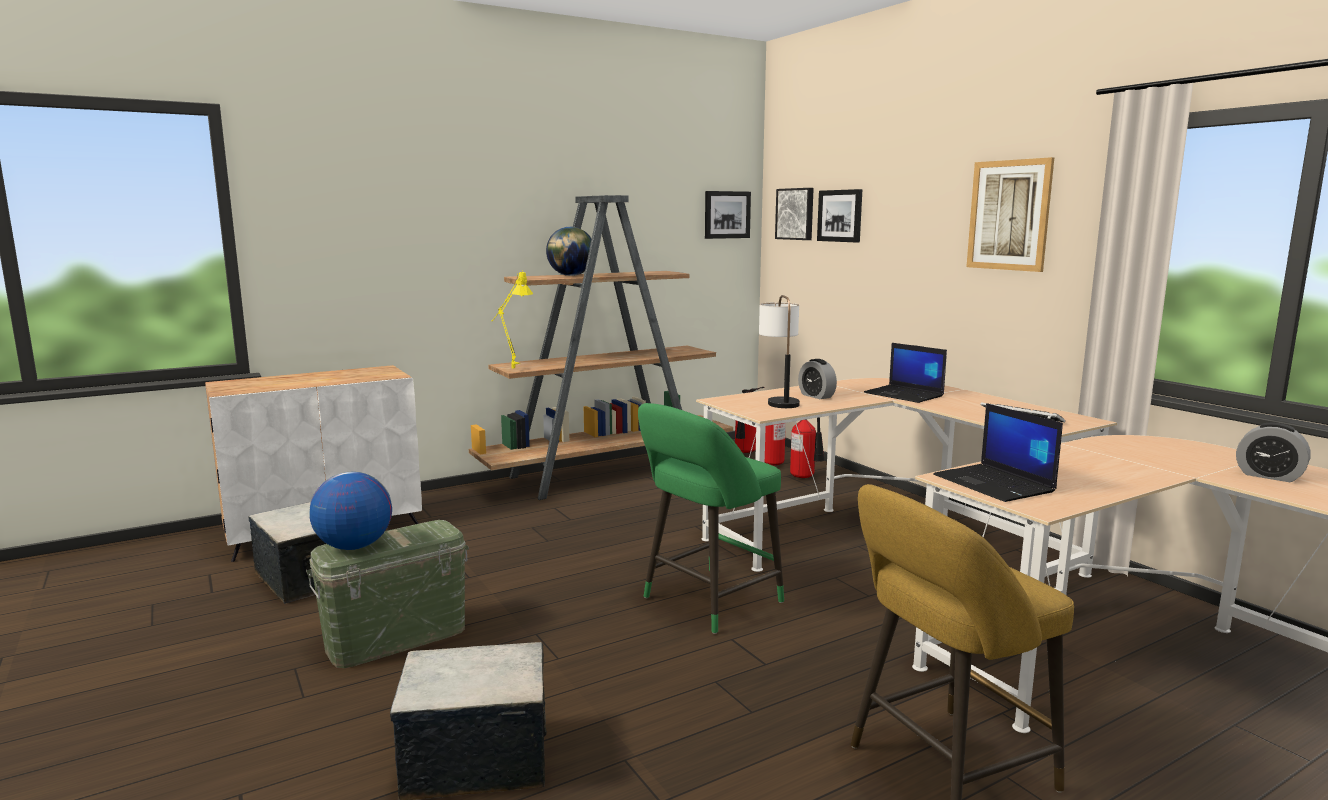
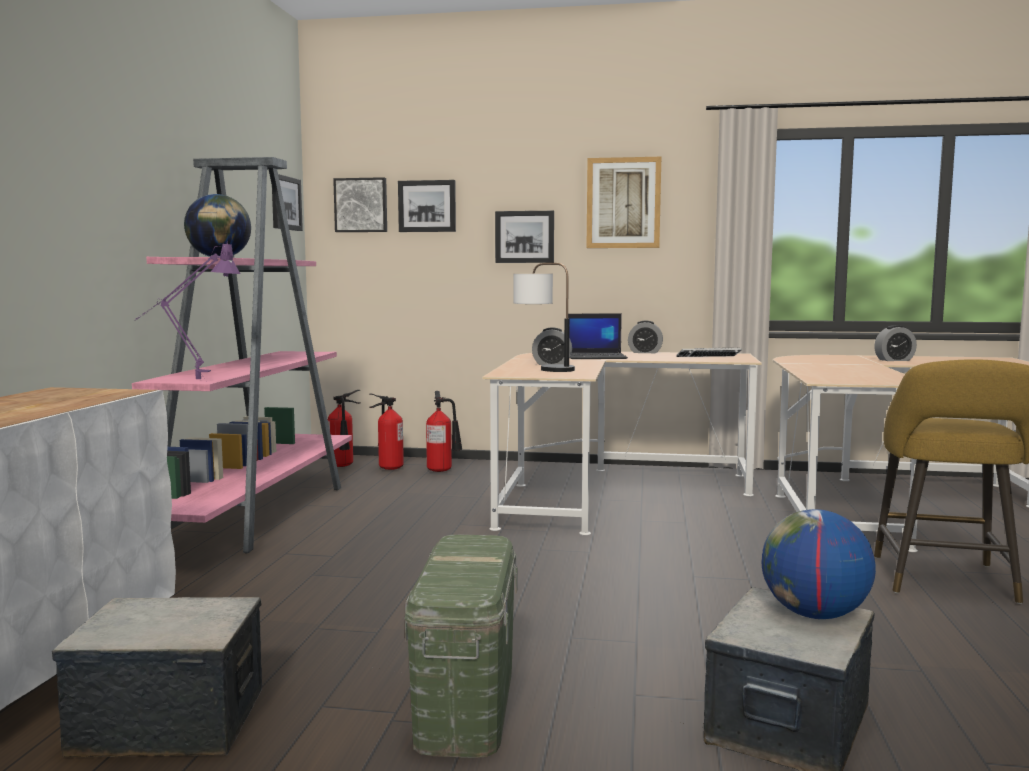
camera: 50 degrees left, 5 degrees down
globe [309,472,392,550] -> globe moved to [762,509,876,619]
brown bookcase [469,195,733,500] -> pink bookcase [132,157,352,553]
yellow table lamp [492,270,533,369] -> purple table lamp [134,241,241,379]
green stool [638,403,784,634] -> none
laptop [933,403,1063,502] -> none
none -> picture [495,211,554,263]
none -> alarm clock [628,320,663,353]

